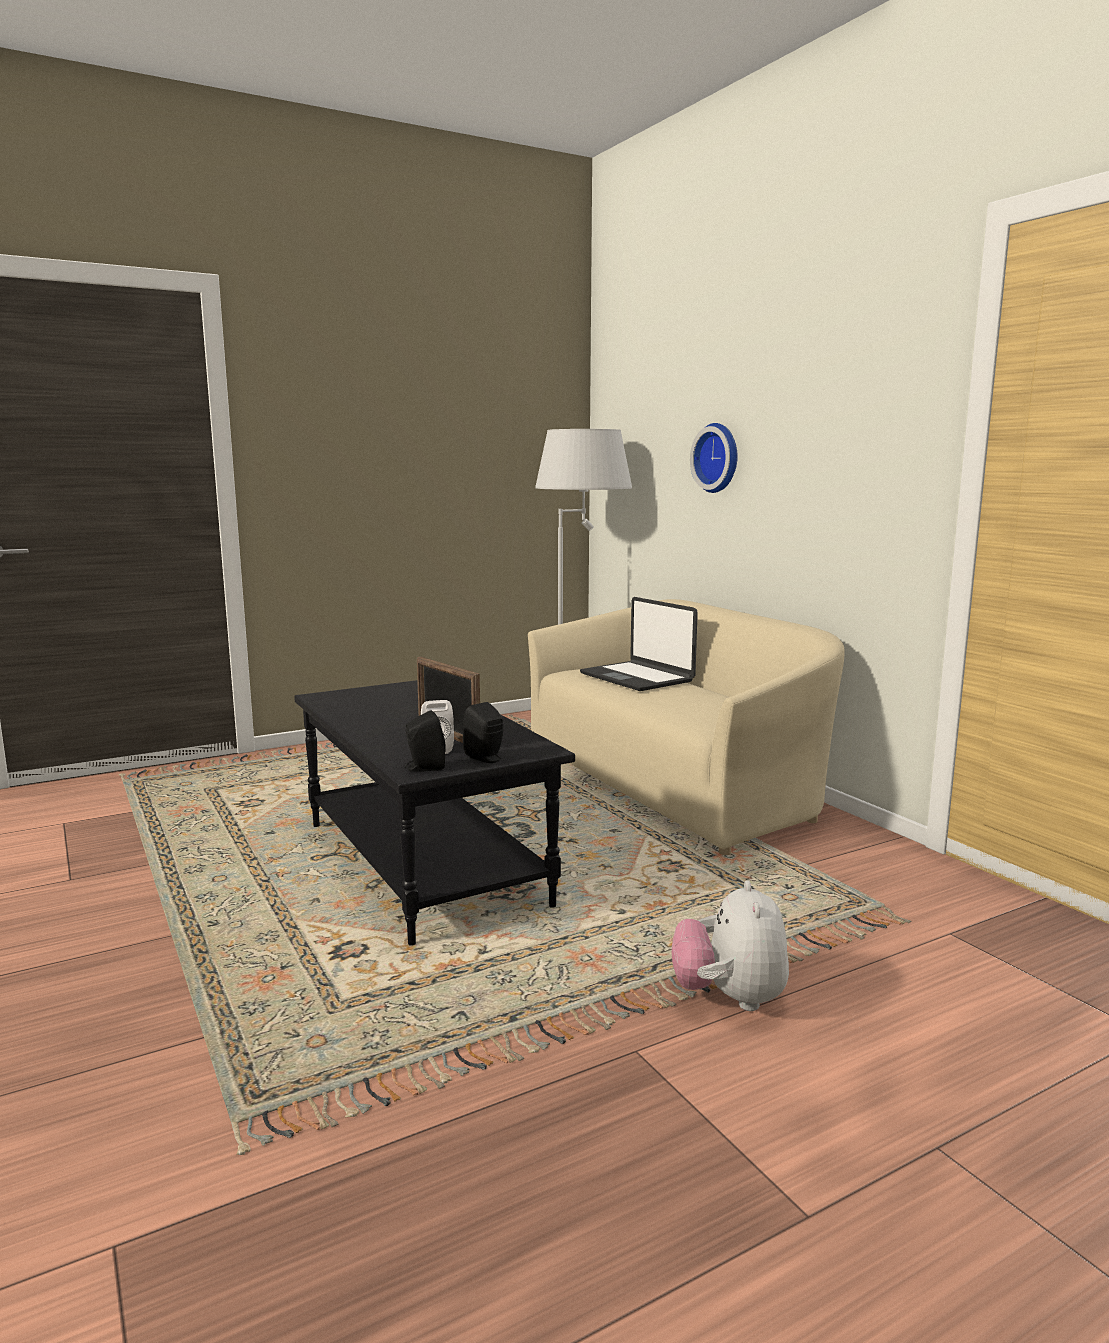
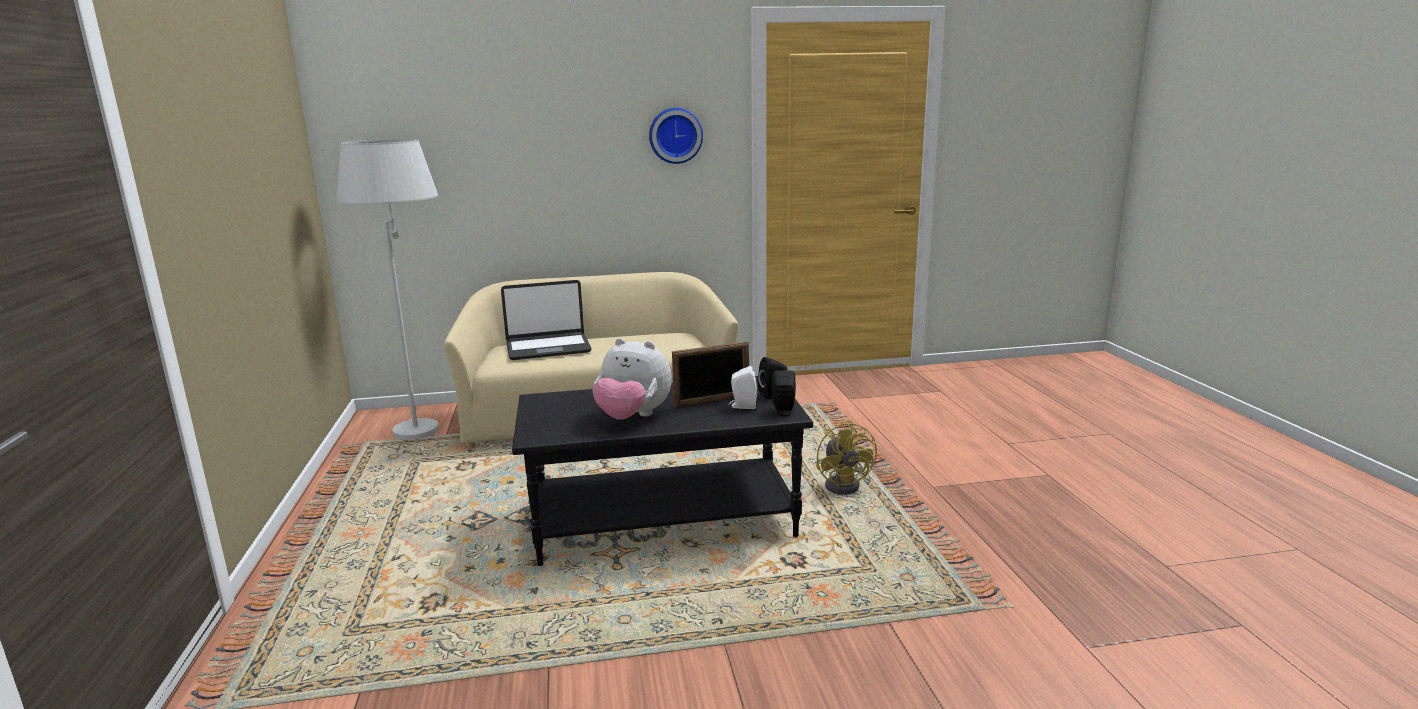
camera: 70 degrees left, 5 degrees up
plush toy [672,880,789,1011] -> plush toy moved to [593,338,672,420]
wall clock [690,423,738,493] -> wall clock moved to [649,108,703,164]
none -> yellow fan [816,420,877,495]

